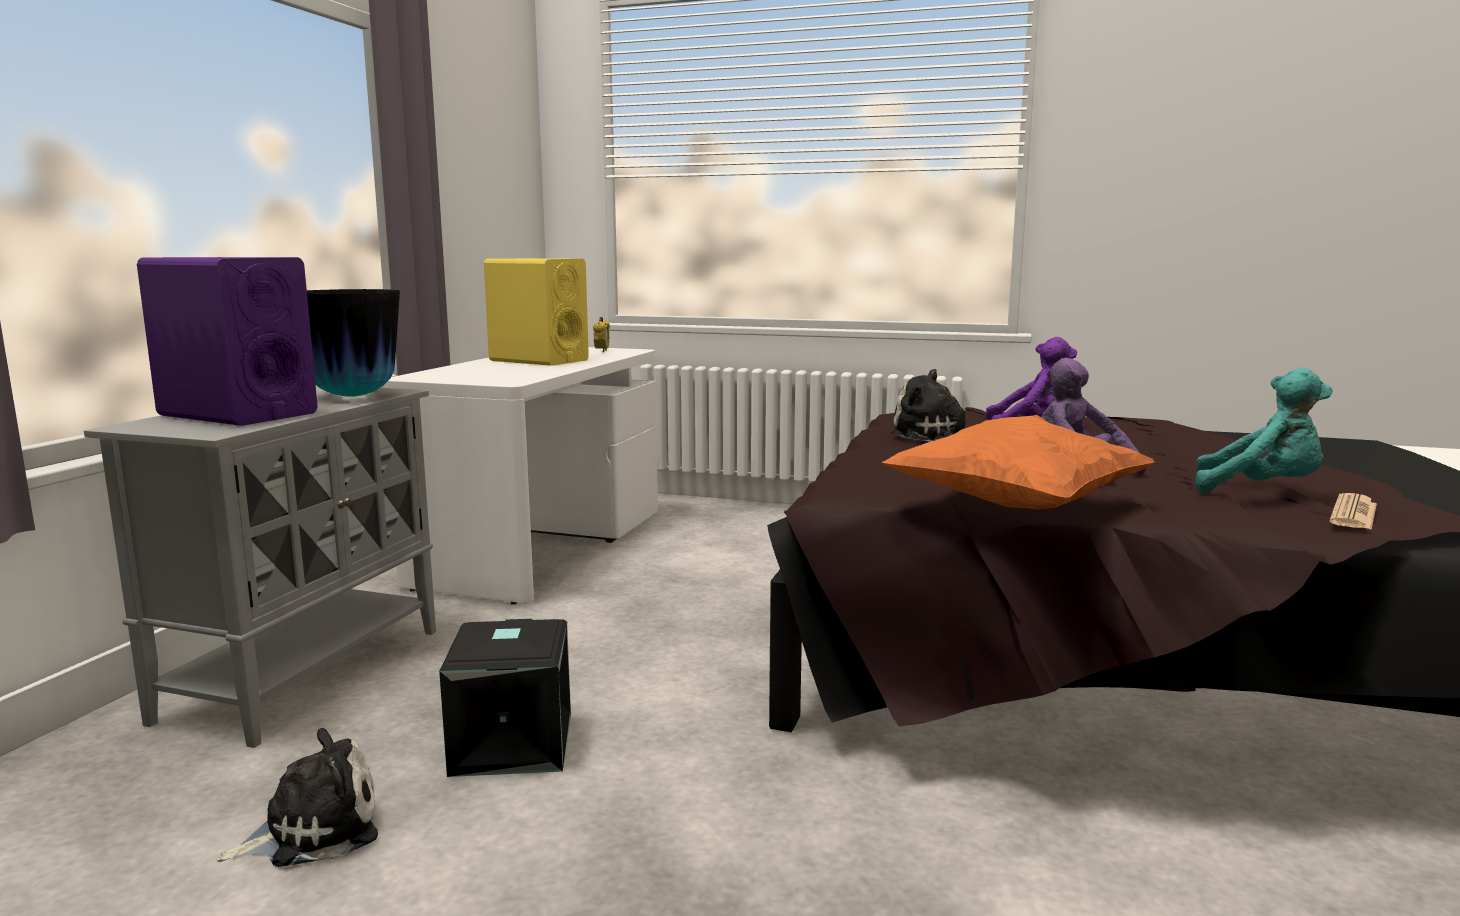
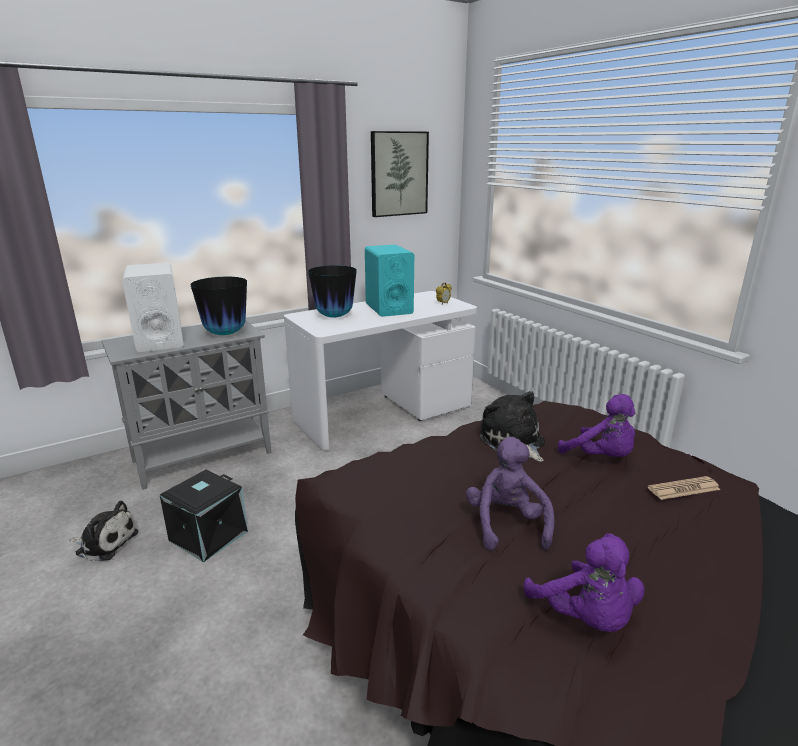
camera: 40 degrees right, 10 degrees up
purple speaker [137,257,318,426] -> white speaker [122,263,183,352]
yellow speaker [484,258,589,366] -> turquoise speaker [365,245,414,317]
orange pillow [882,415,1154,510] -> none
turquoise plush toy [1195,368,1332,493] -> purple plush toy [523,533,645,632]
newspaper [1329,493,1377,529] -> newspaper moved to [648,476,721,500]
none -> vase [308,265,357,318]
none -> picture [371,131,429,217]

